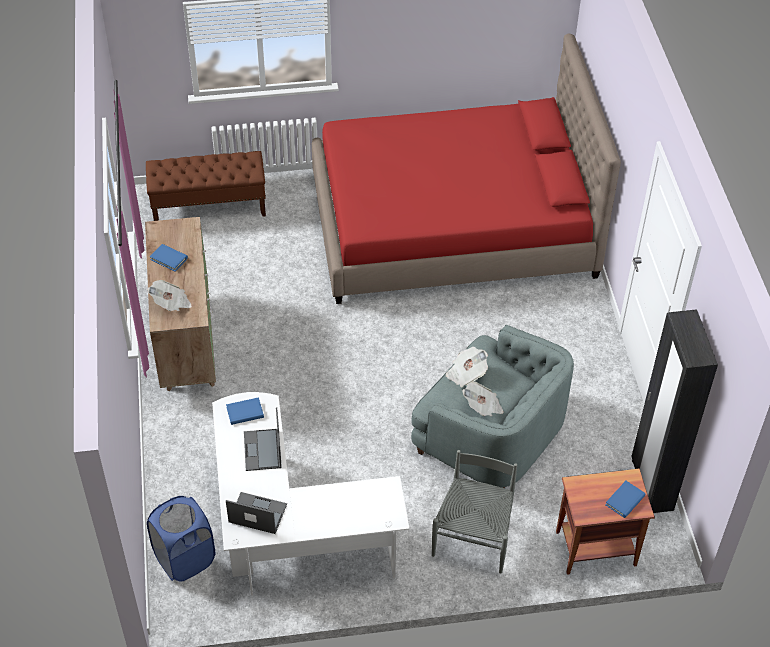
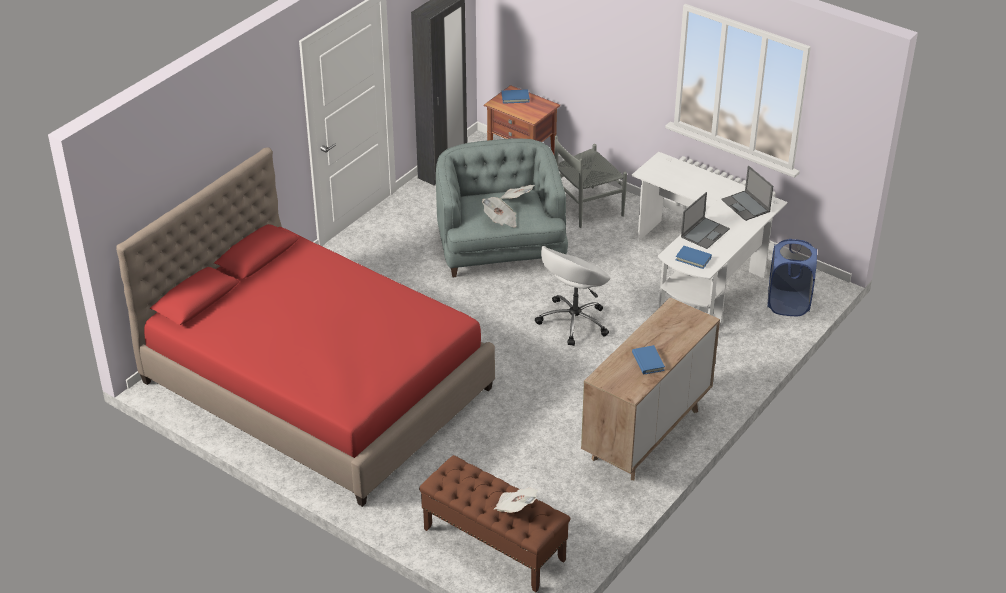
camera: 135 degrees left, 10 degrees down
newspaper [147,280,192,311] -> newspaper moved to [494,487,538,513]
none -> white office chair [535,246,610,346]

